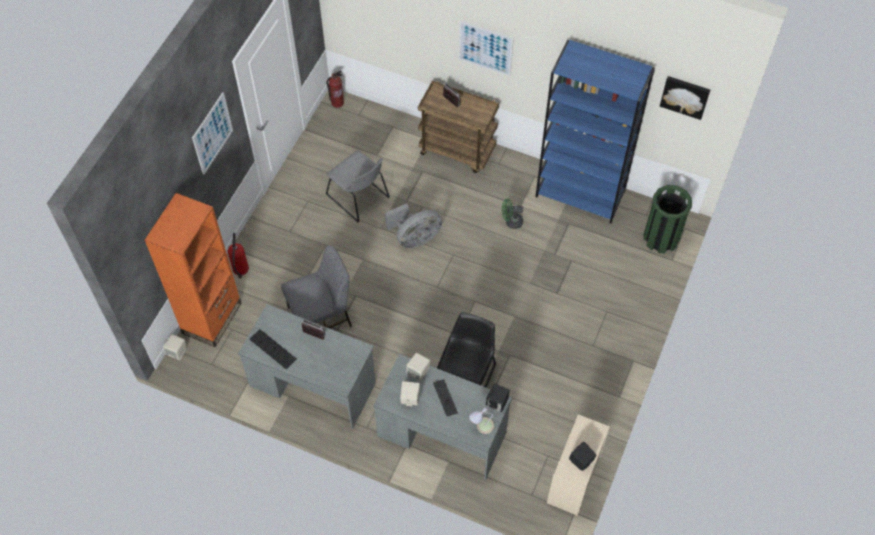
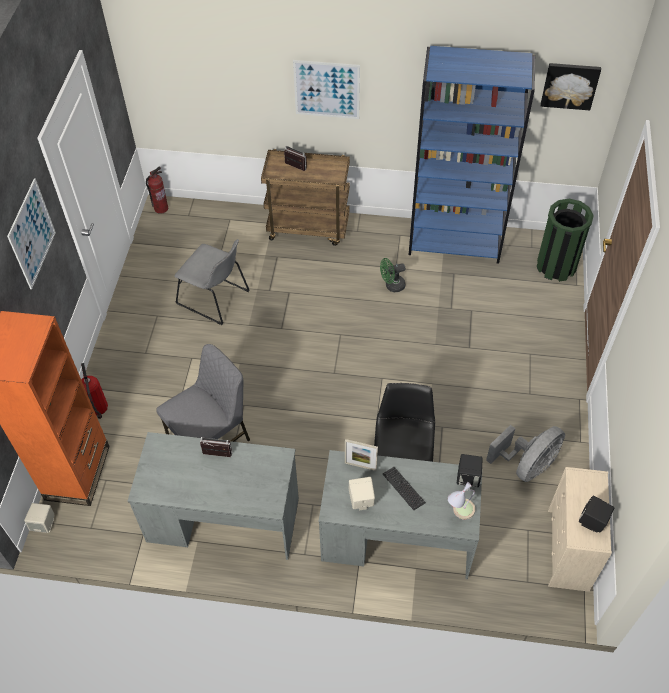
camera: 15 degrees left, 5 degrees down
keyboard [250,329,297,369] -> none
grey fan [385,203,442,248] -> grey fan moved to [486,425,565,482]
beige speaker [406,353,430,381] -> picture frame [345,439,378,471]

